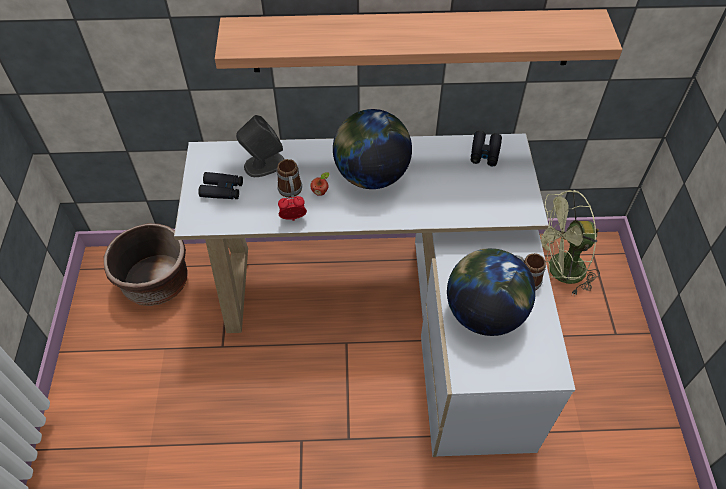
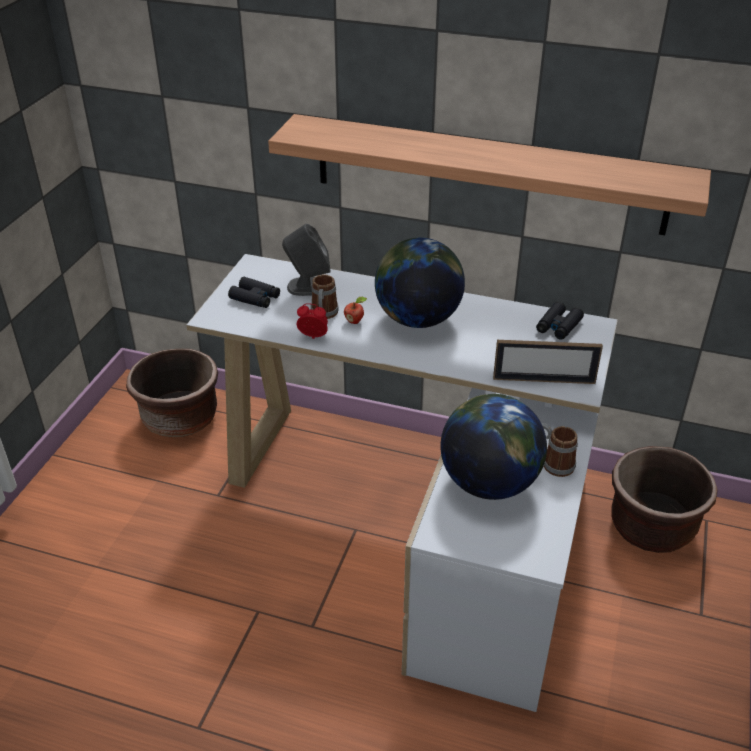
camera: 20 degrees right, 15 degrees down
green fan [540,189,600,297] -> brown planter [611,446,717,553]
none -> picture frame [493,340,603,384]

